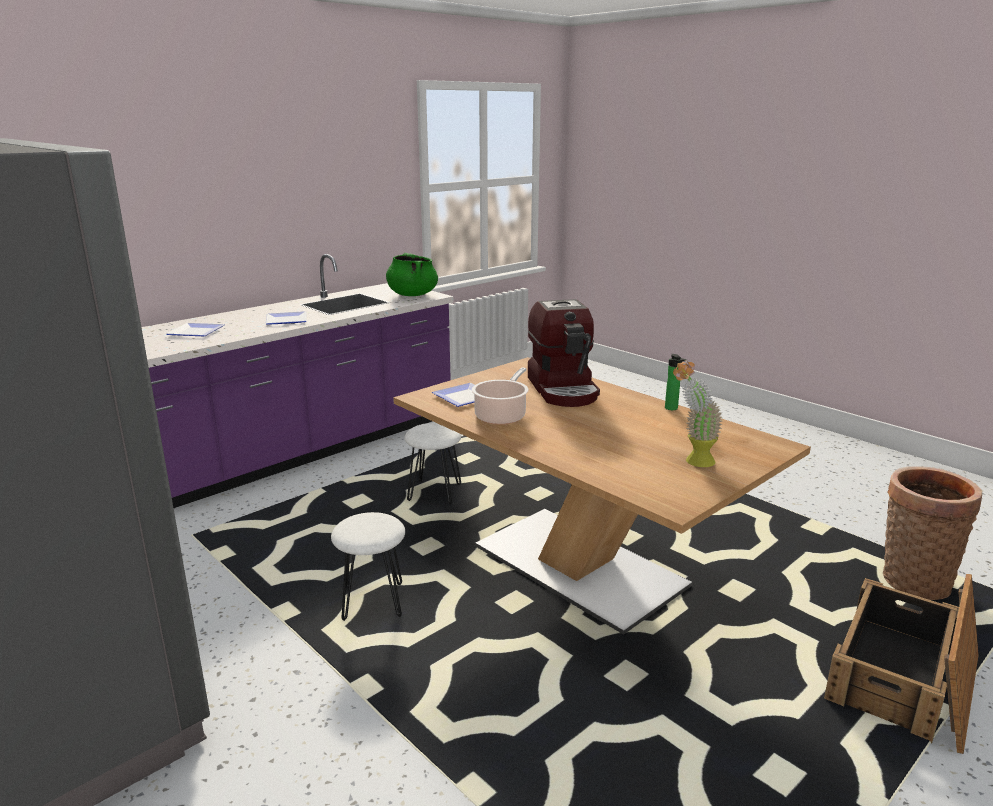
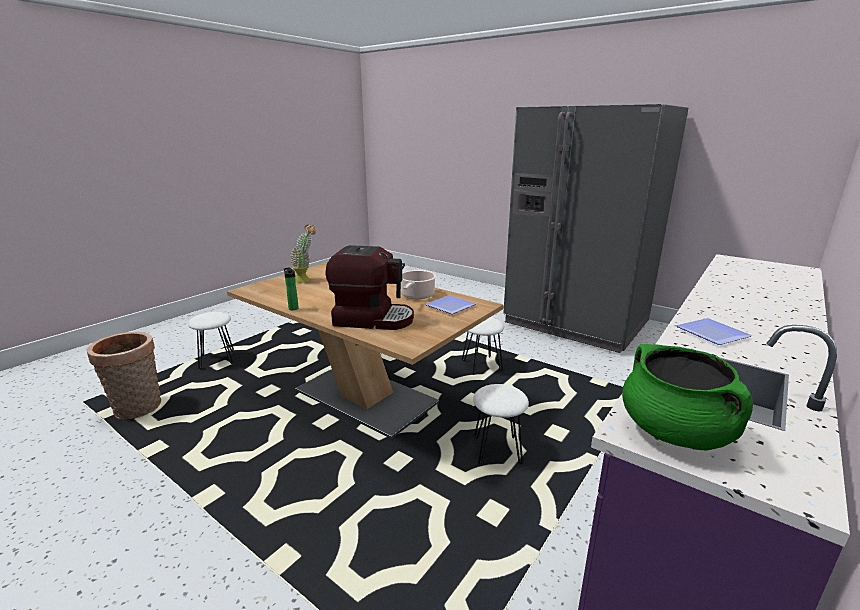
camera: 170 degrees right, 0 degrees up
plate [166,323,225,336] -> none
coffee machine [528,299,600,407] -> coffee machine turned 120 degrees clockwise [326,245,414,330]
crate [824,574,979,754] -> white stool [188,312,234,369]

